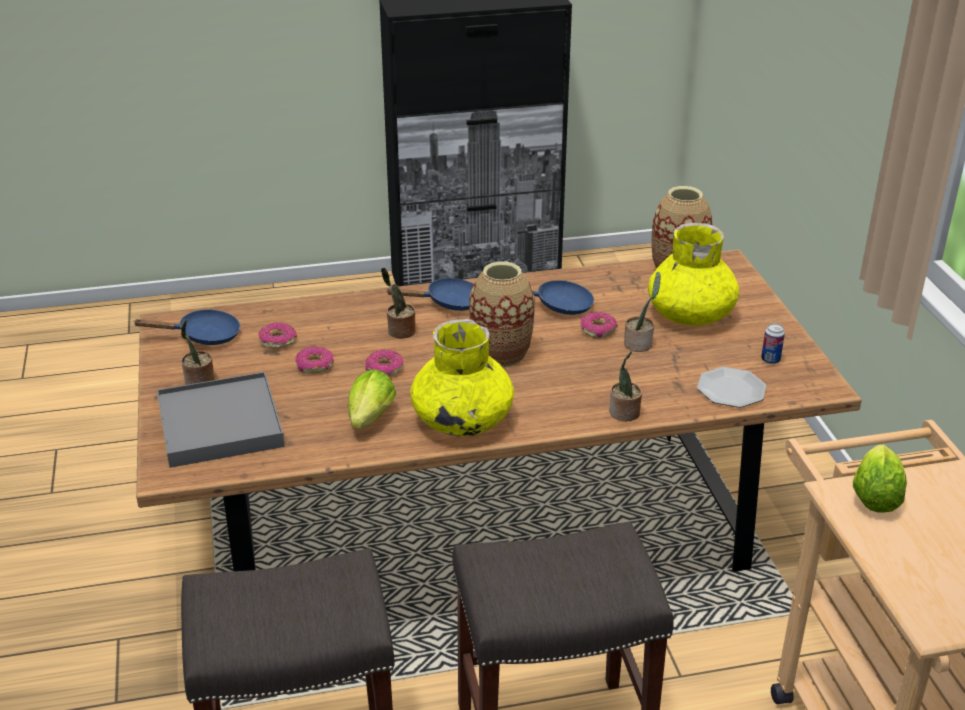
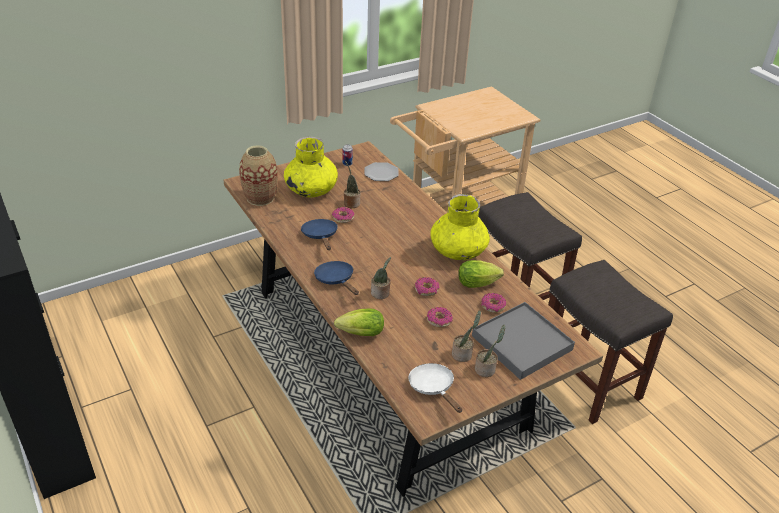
camera: 110 degrees left, 5 degrees up
blue frying pan [133,309,240,345] -> white frying pan [409,363,462,413]
donut [259,322,297,349] -> donut moved to [481,293,506,313]
vase [469,261,535,367] -> none
potted plant [609,351,642,421] -> potted plant moved to [452,311,481,362]
lettuce [853,444,907,513] -> lettuce moved to [334,308,384,336]

